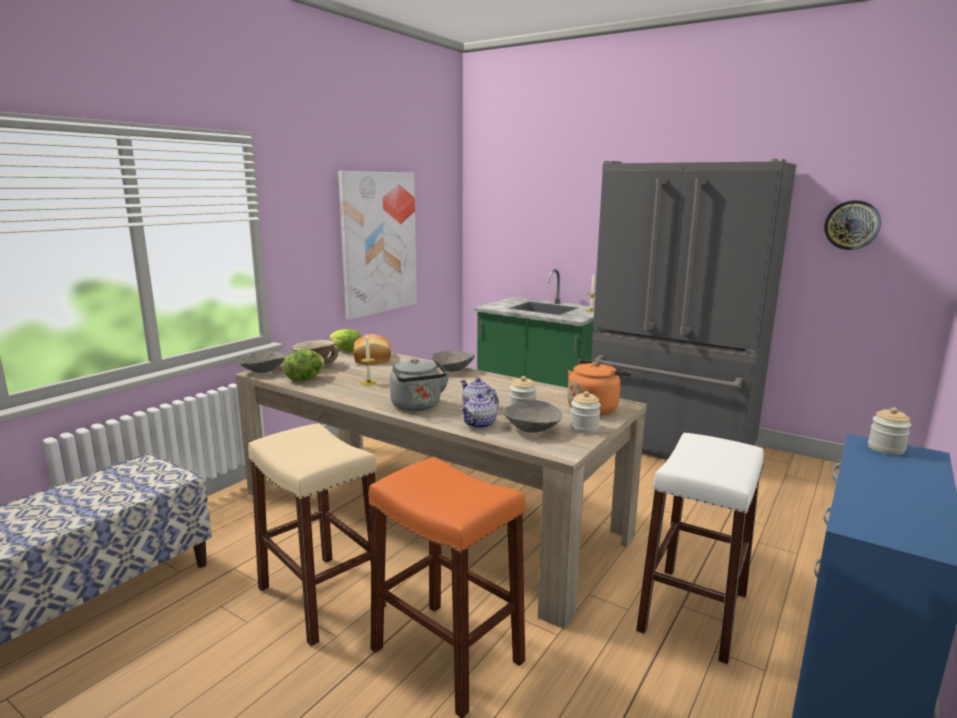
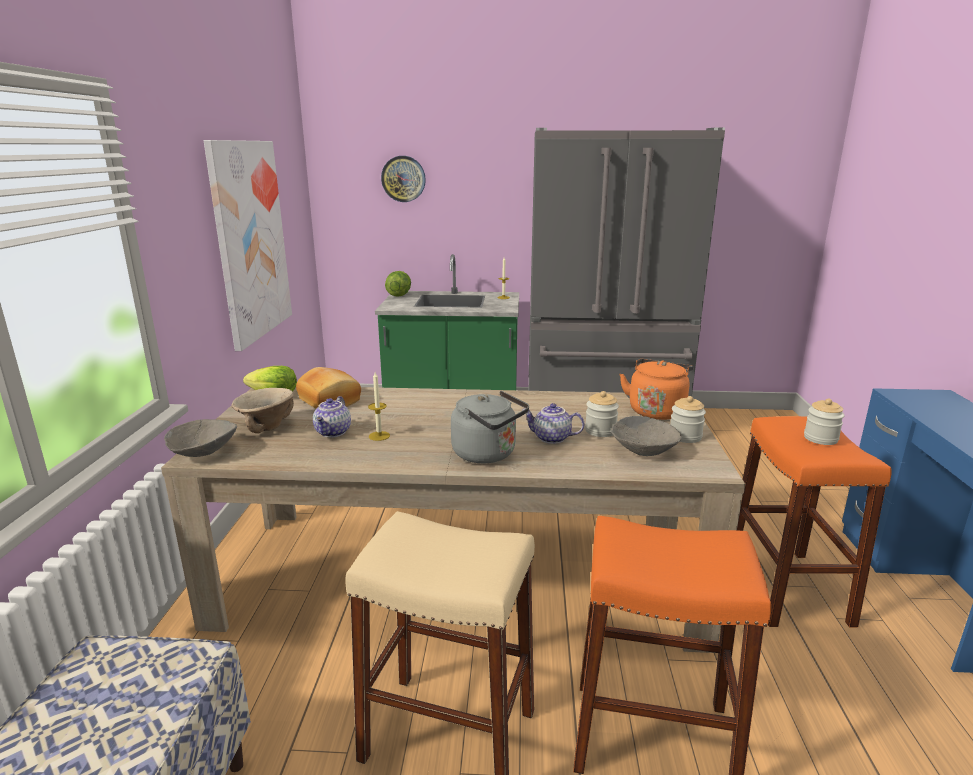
camera: 30 degrees left, 5 degrees up
lettuce [283,350,325,381] -> lettuce moved to [385,271,411,297]
grey bowl [431,351,475,372] -> none
teapot [460,393,499,429] -> teapot moved to [313,396,351,437]
white stool [636,433,764,665] -> orange stool [737,416,892,627]
wall clock [824,200,881,250] -> wall clock moved to [381,156,426,202]
jar [868,407,911,455] -> jar moved to [804,399,845,445]

